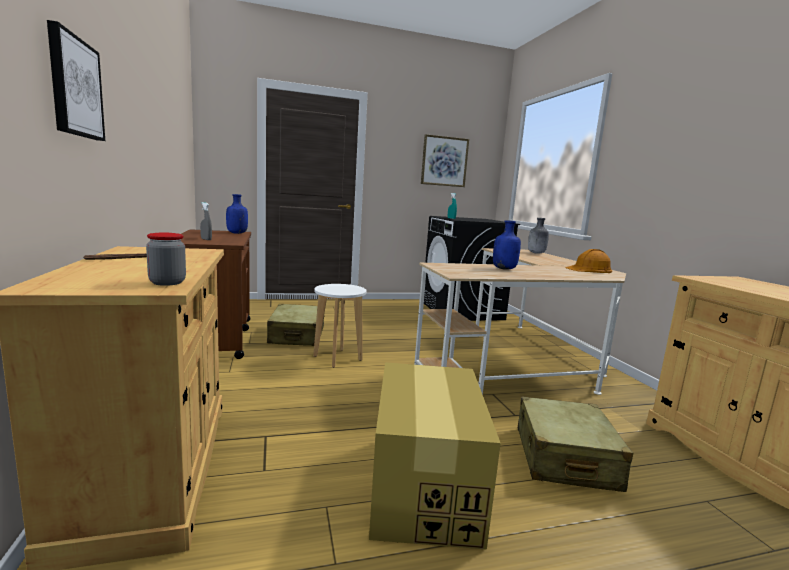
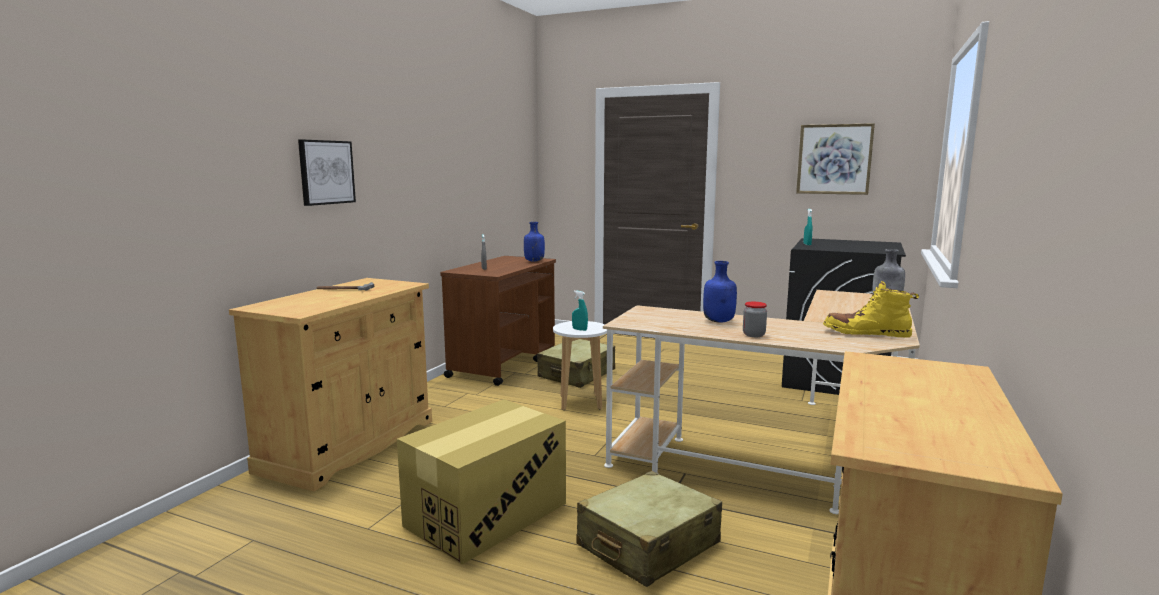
camera: 40 degrees right, 0 degrees up
jar [146,233,186,286] -> jar moved to [743,302,767,337]
orange hard hat [565,249,612,273] -> yellow boot [823,281,919,338]
none -> turquoise spray bottle [572,290,588,331]

